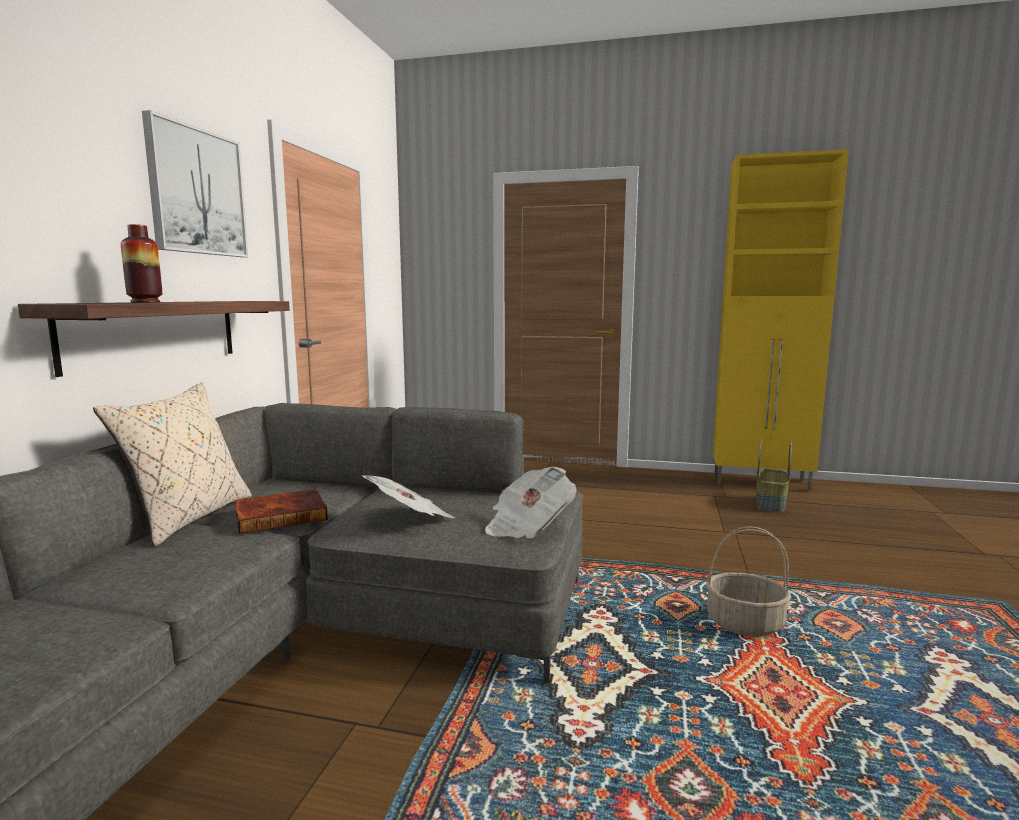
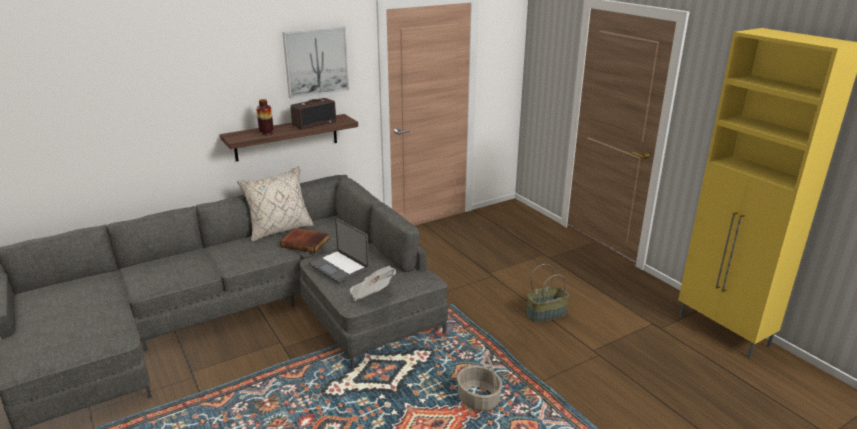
camera: 45 degrees right, 15 degrees up
newspaper [361,475,455,518] -> laptop [308,219,369,284]
basket [756,439,792,512] -> basket moved to [526,264,569,323]
none -> radio [290,98,336,130]

